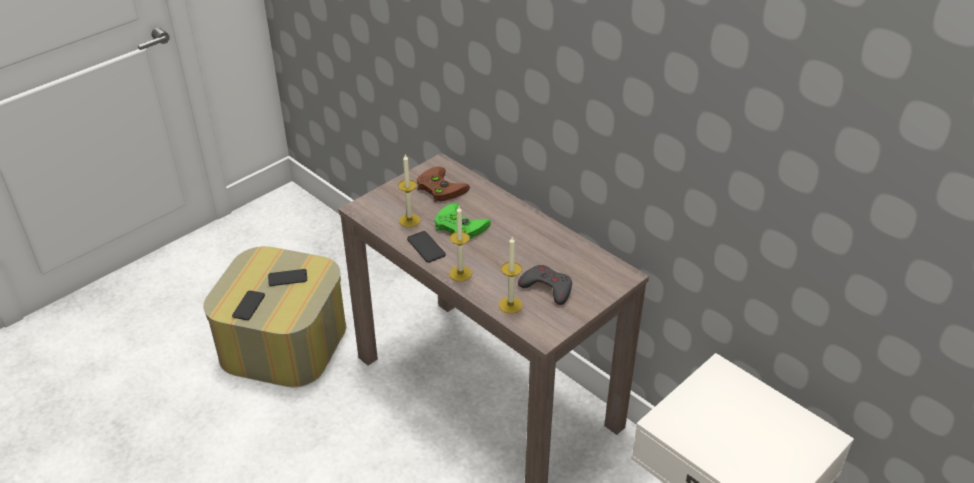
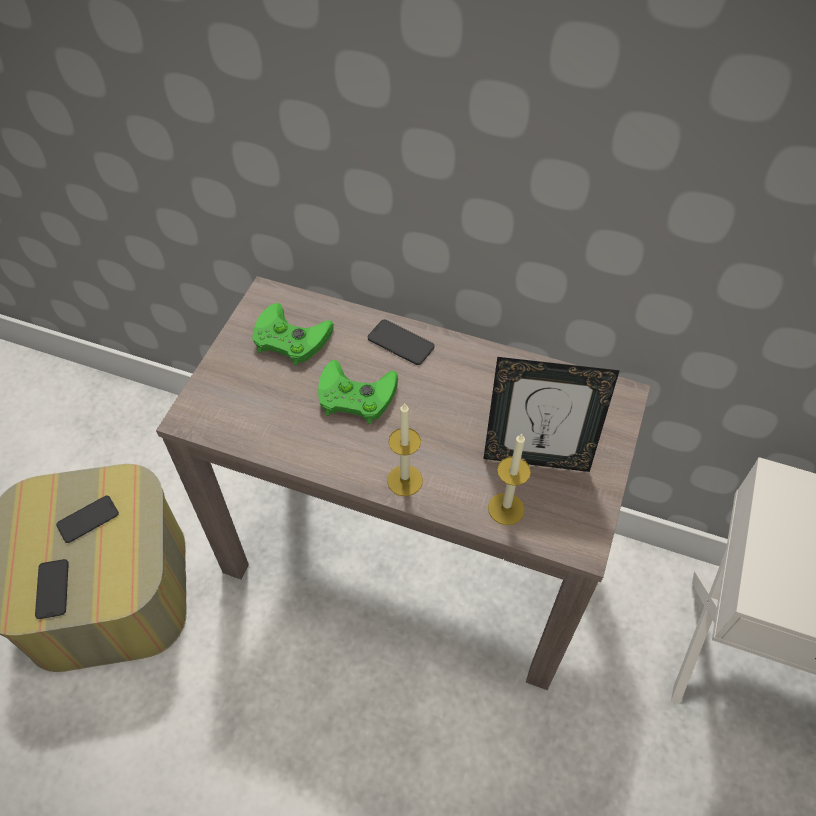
camera: 25 degrees left, 15 degrees up
candle [398,154,420,227] -> none
phone [407,231,446,263] -> phone moved to [368,319,434,365]
brown game controller [416,167,470,202] -> green game controller [252,303,333,366]
grey game controller [518,265,572,305] -> picture frame [483,357,620,472]

